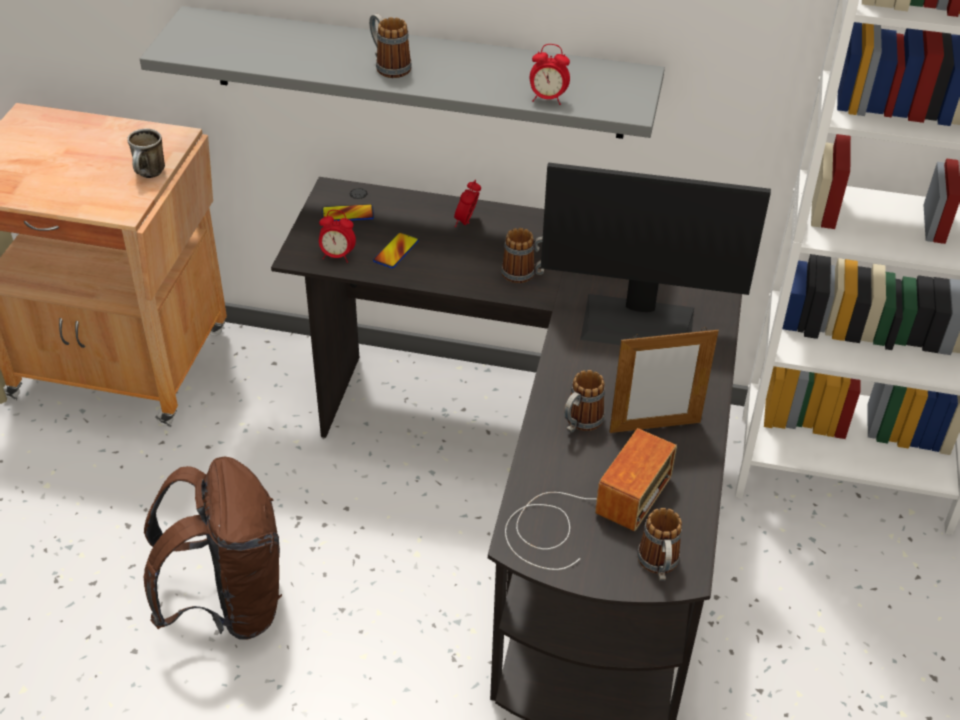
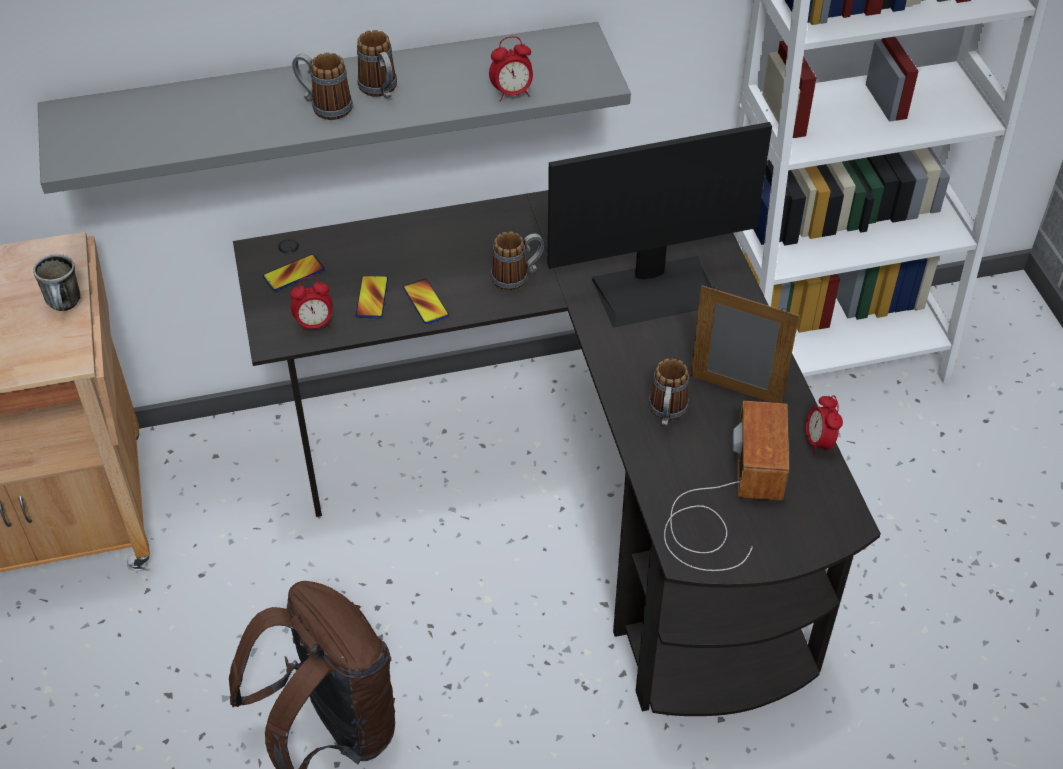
camera: 25 degrees left, 5 degrees up
alarm clock [454,180,481,227] -> alarm clock moved to [805,395,843,455]
picture frame [609,327,719,433] -> picture frame turned 120 degrees counterclockwise [690,285,799,403]
mug [637,508,682,580] -> mug moved to [357,30,397,99]
none -> phone [403,278,449,324]

